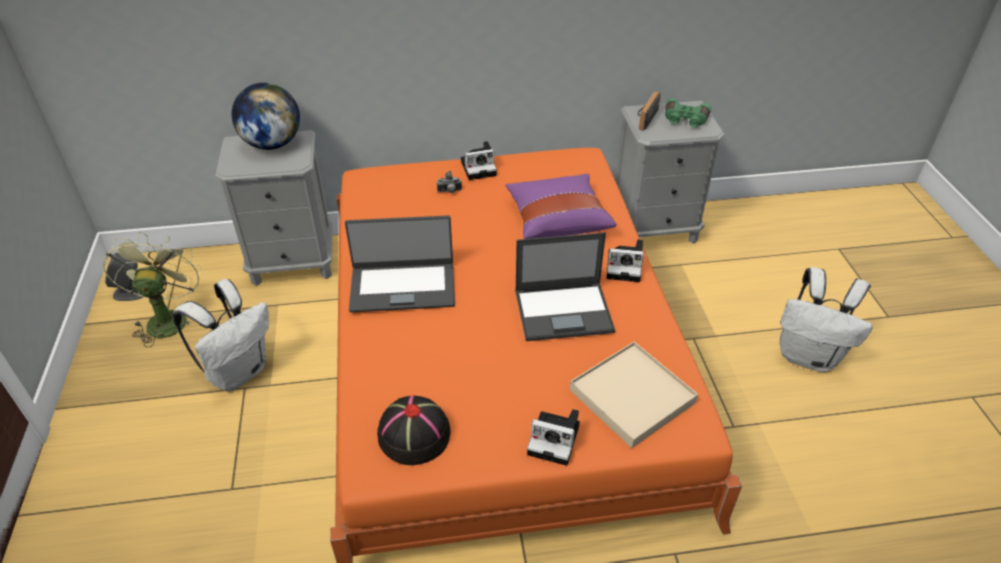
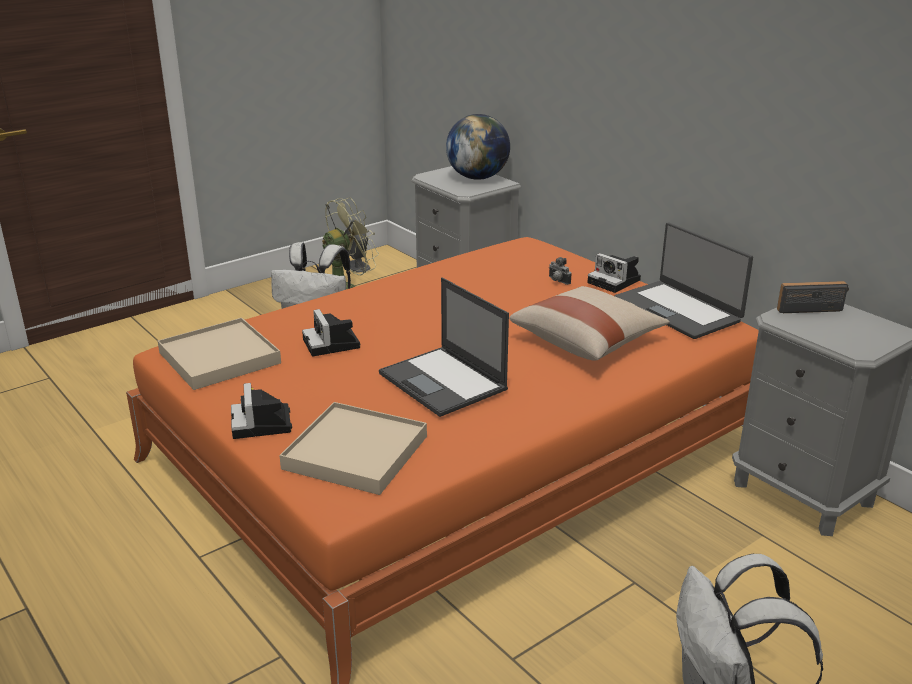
camera: 60 degrees right, 15 degrees down
laptop [345,215,455,312] -> laptop moved to [615,223,753,339]
black hat [377,396,451,465] -> beige tray [158,318,281,390]
purple pillow [505,174,617,239] -> beige pillow [509,286,670,360]
camera [607,239,644,282] -> camera moved to [302,309,361,356]
green binoculars [665,98,711,128] -> none

